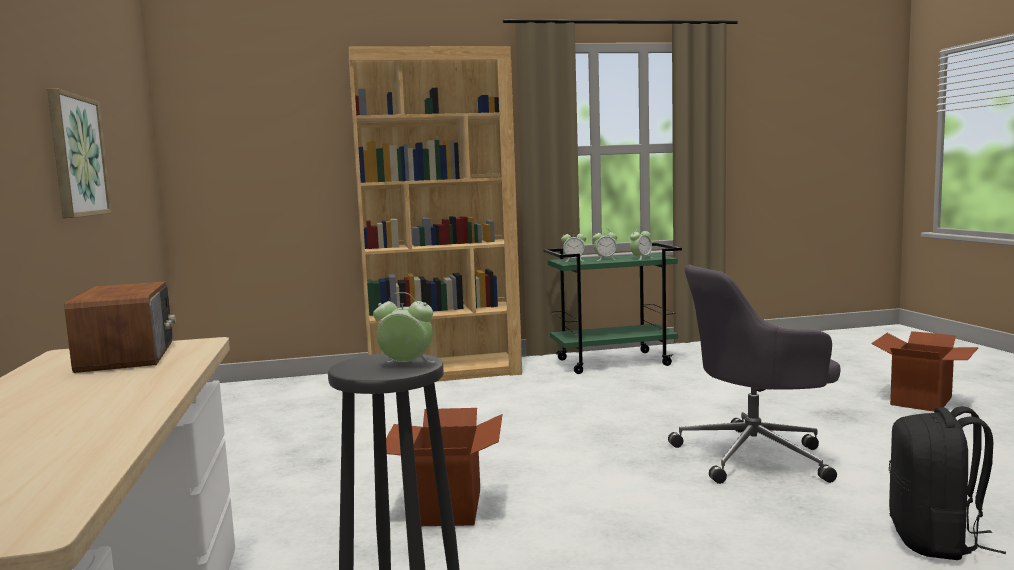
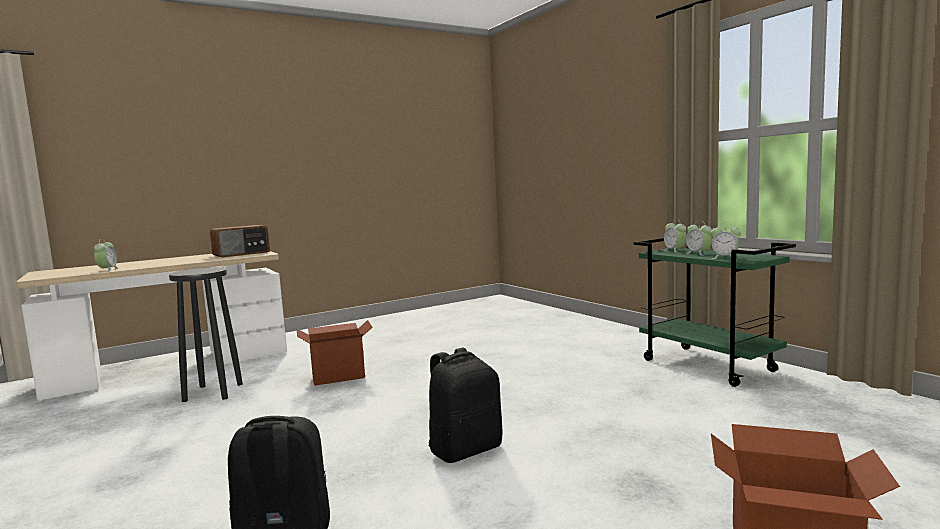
camera: 70 degrees right, 0 degrees up
picture [47,88,112,218] -> none
brown bookcase [349,46,522,382] -> none
alarm clock [373,292,435,363] -> alarm clock moved to [94,239,118,271]
grey office chair [668,265,841,484] -> black backpack [429,347,502,463]

